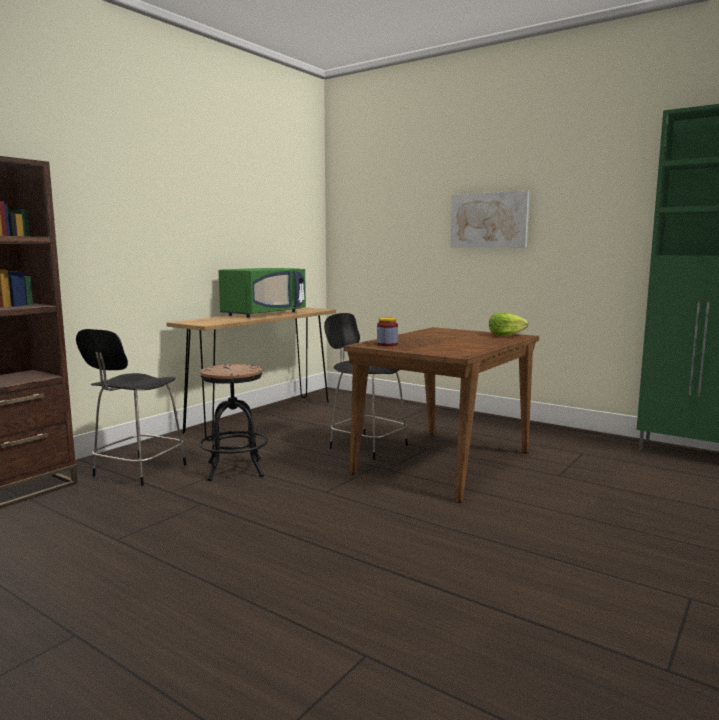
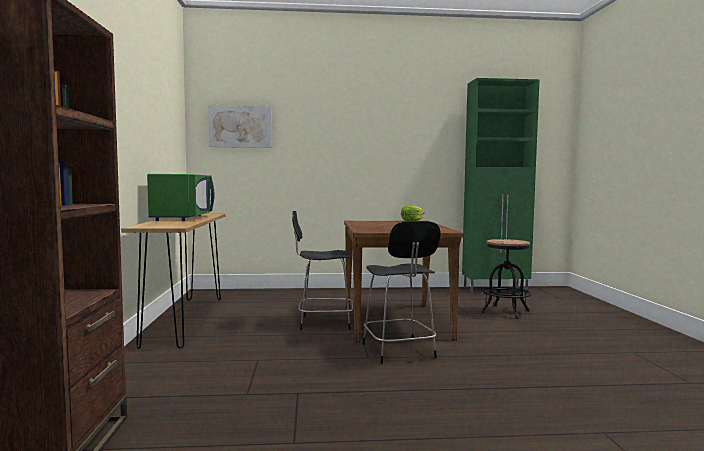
camera: 40 degrees left, 5 degrees down
black chair [76,329,186,486] -> black chair moved to [363,221,441,364]
black stool [199,364,268,481] -> black stool moved to [481,239,531,319]
jar [377,318,398,346] -> none
picture [451,190,530,248] -> picture moved to [208,105,272,148]

